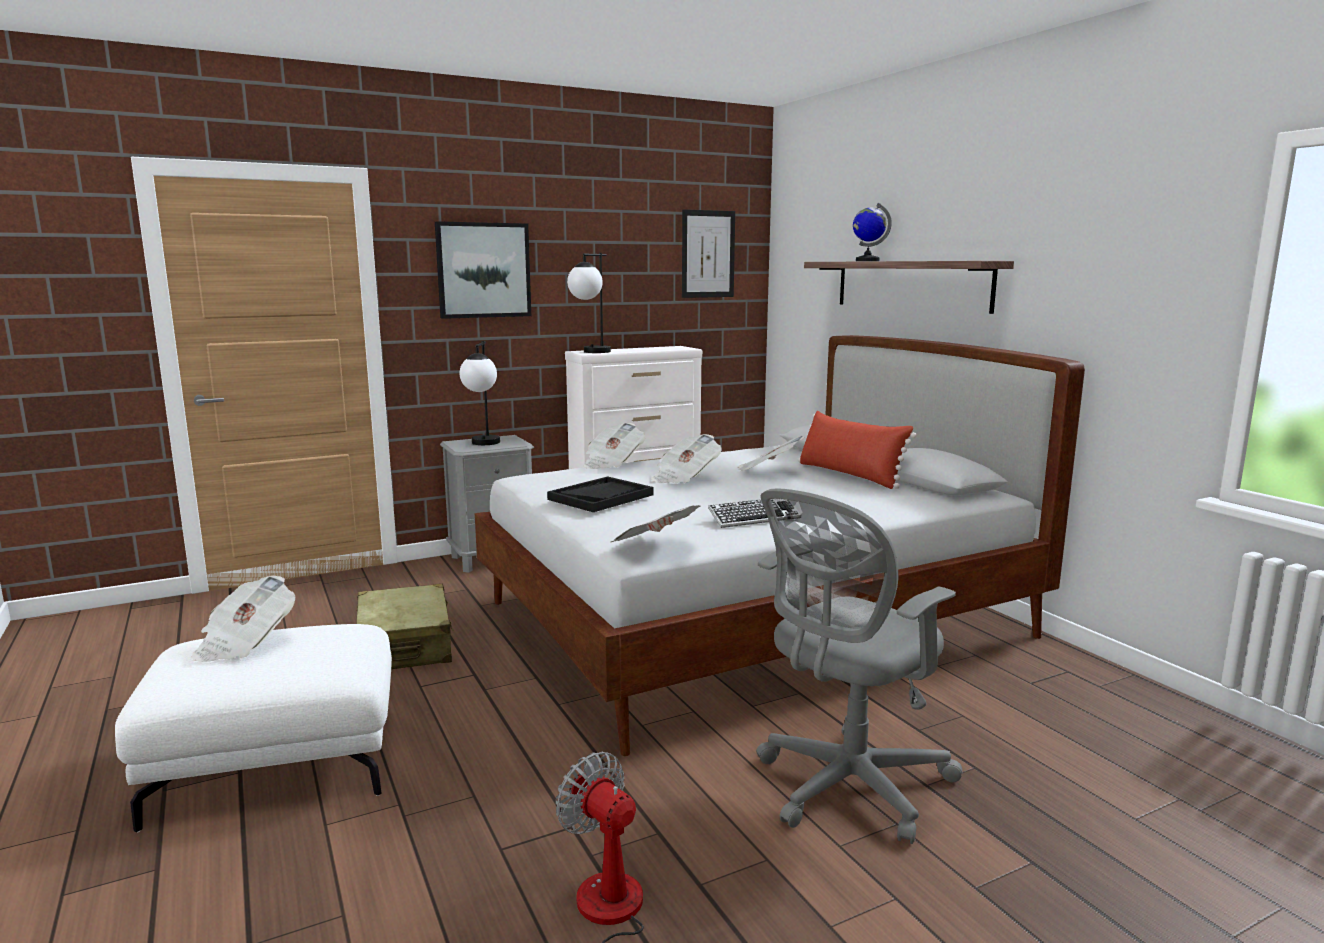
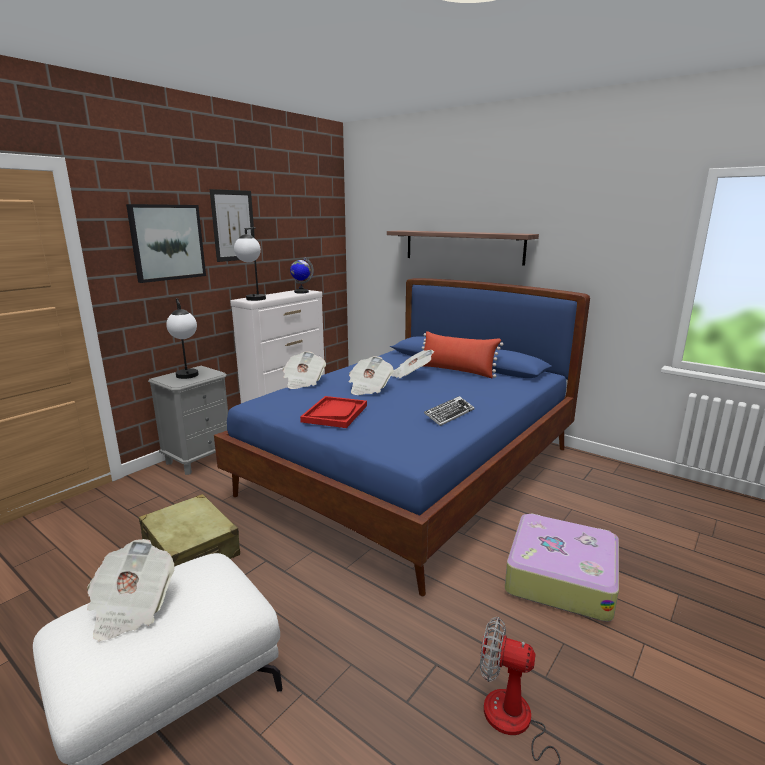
camera: 25 degrees left, 5 degrees up
white bed [475,335,1085,756] -> blue bed [214,278,590,596]
black tray [547,477,654,512] -> red tray [300,396,367,428]
newspaper [611,505,701,542] -> none
picture [682,209,735,298] -> picture moved to [210,189,255,262]
grey office chair [756,488,962,844] -> suitcase [505,513,619,622]
globe [853,203,892,261] -> globe moved to [290,257,314,294]

